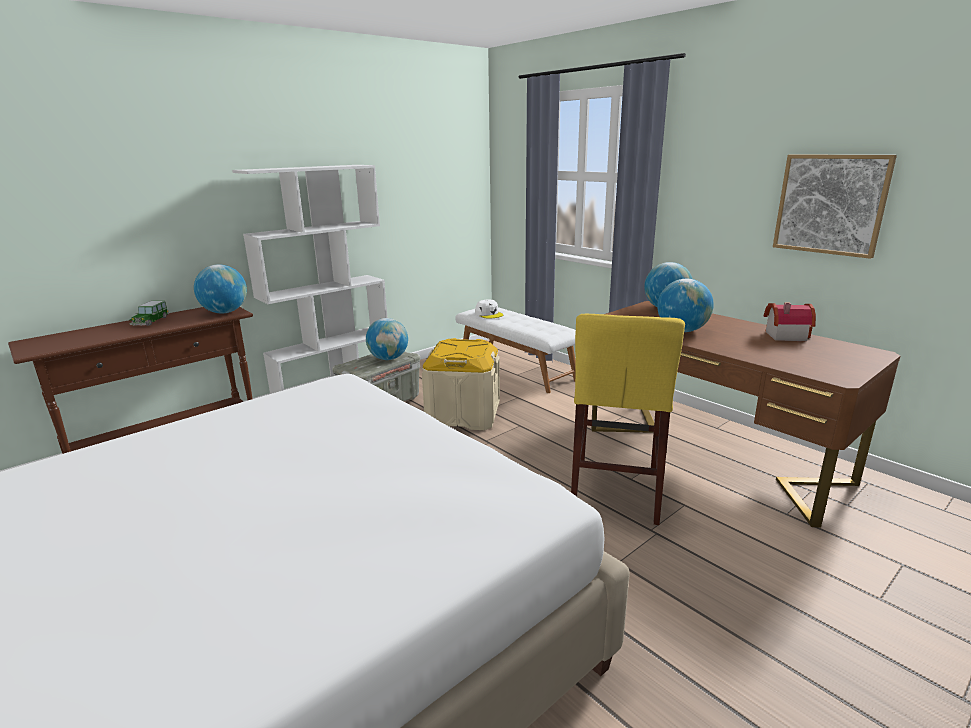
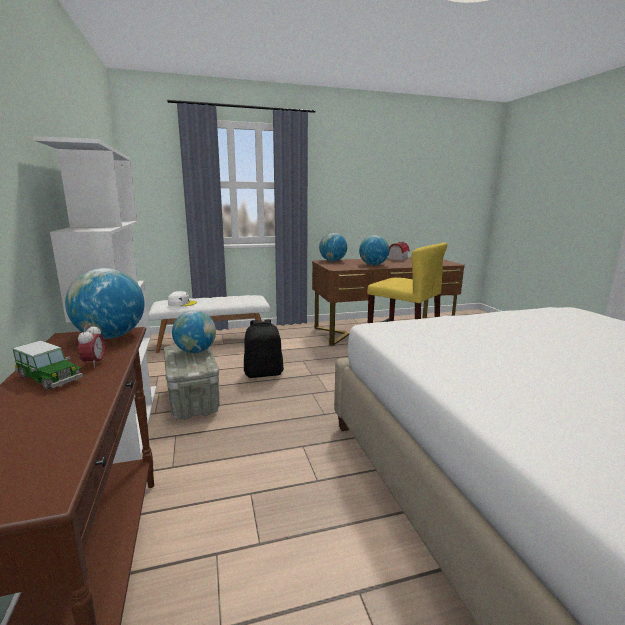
camera: 65 degrees left, 5 degrees down
beige storage box [422,338,500,430] -> black backpack [244,319,284,378]
picture [773,155,897,259] -> none
none -> alarm clock [78,323,106,368]

